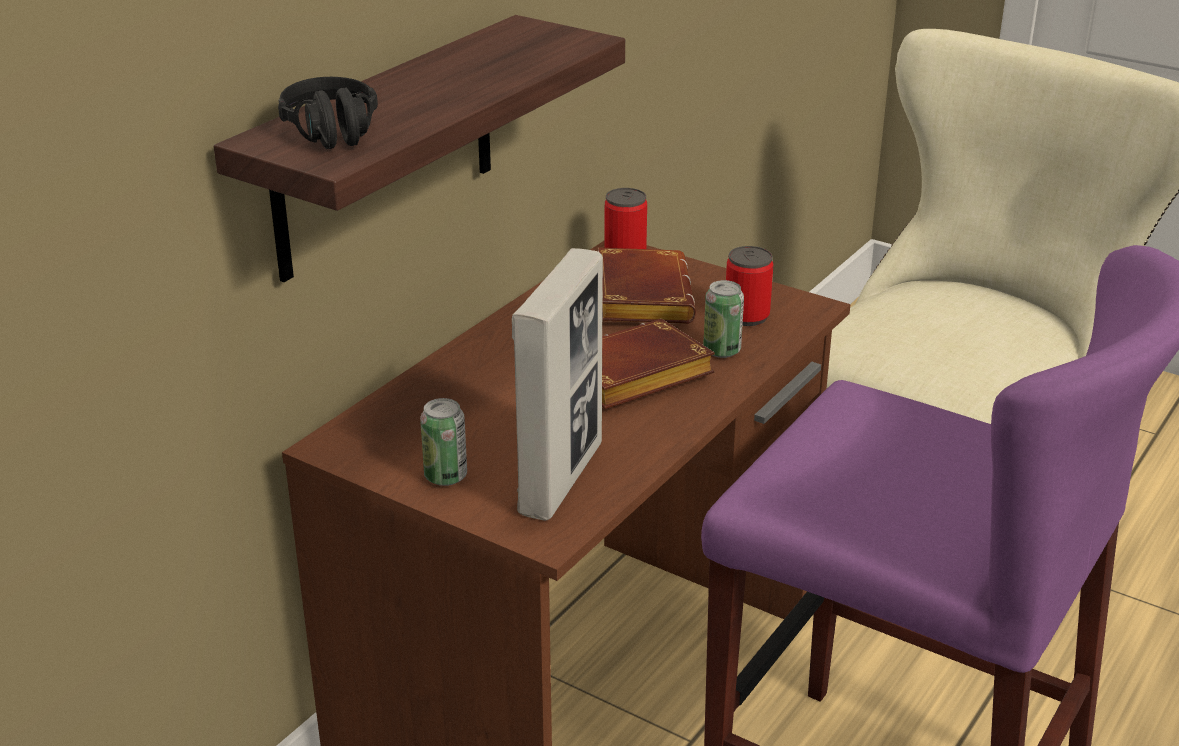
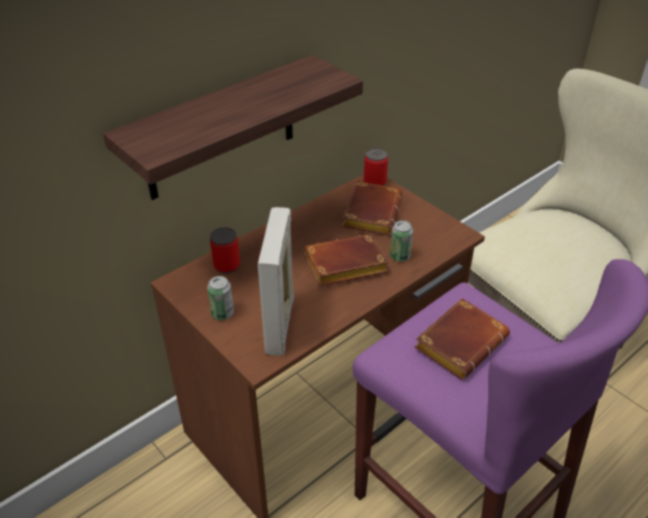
camera: 15 degrees right, 10 degrees up
black headphones [278,77,378,149] -> none
picture frame [512,248,603,521] -> picture frame turned 150 degrees clockwise [258,207,294,356]
can [726,246,774,326] -> can moved to [210,227,240,274]
none -> brown book [415,298,510,380]

